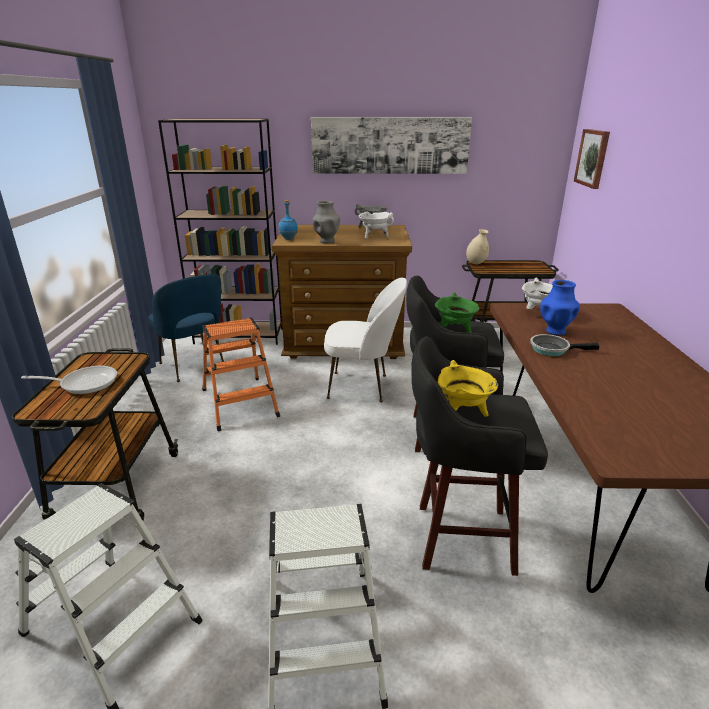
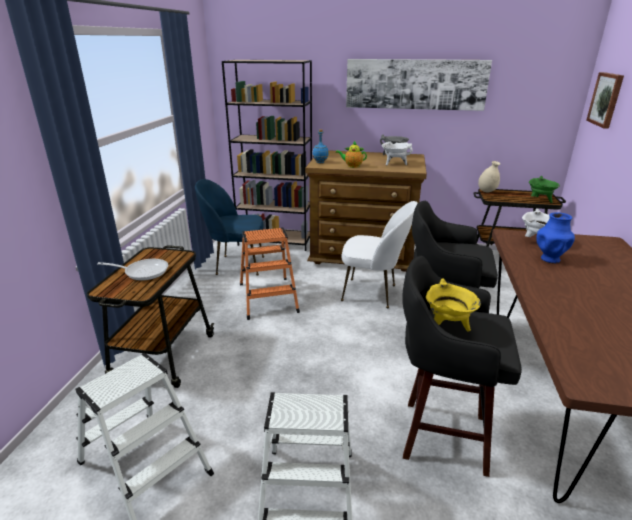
camera: 10 degrees right, 0 degrees up
blue chair [148,274,224,382] -> blue chair turned 120 degrees clockwise [195,179,264,276]
grey vase [313,201,340,243] -> teapot [336,141,367,168]
green cooking pot [435,292,479,333] -> green cooking pot moved to [529,176,560,203]
frying pan [530,334,599,356] -> none

